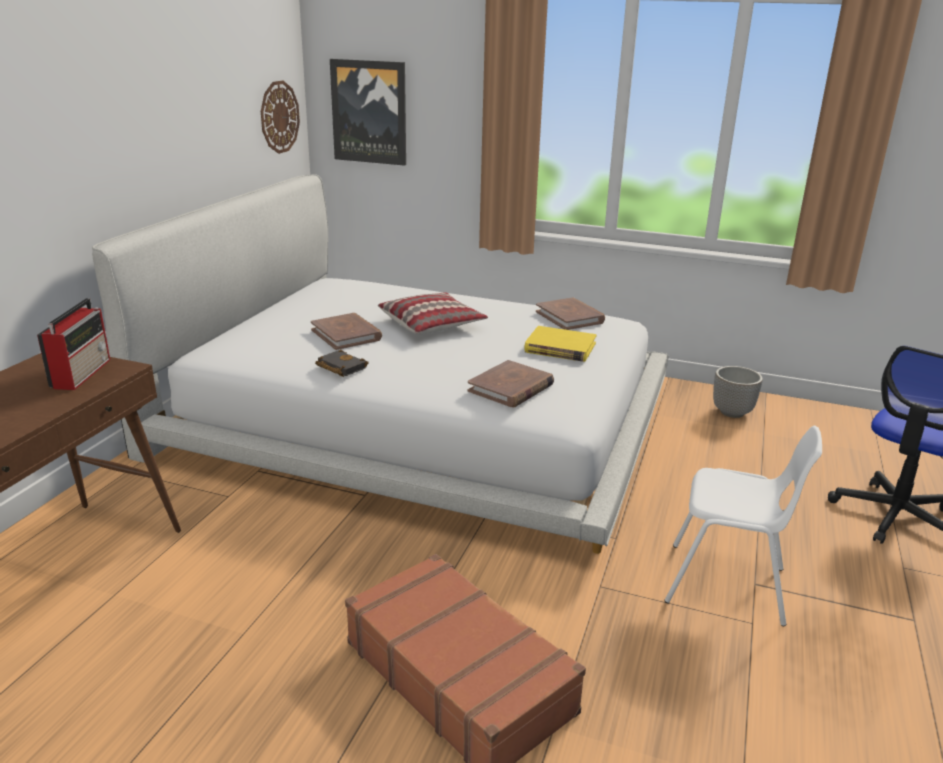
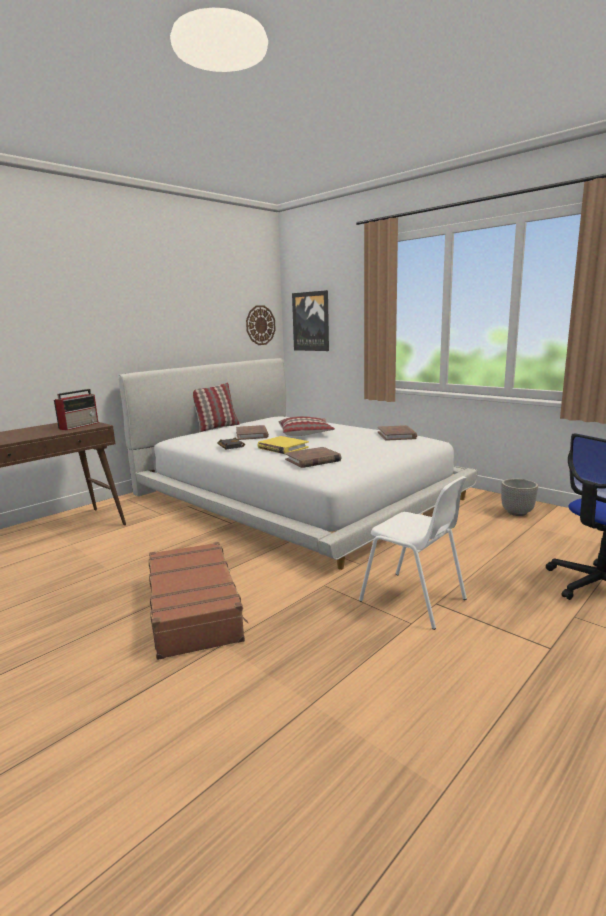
camera: 25 degrees right, 10 degrees down
yellow book [524,326,597,362] -> yellow book moved to [258,436,309,454]
none -> pillow [193,382,240,432]

